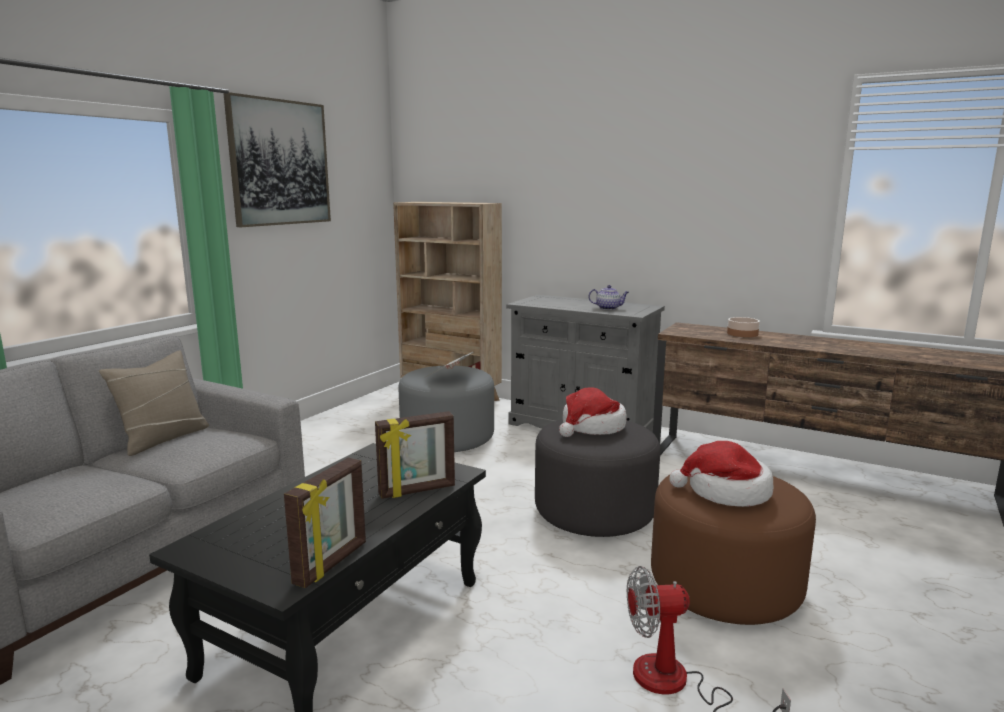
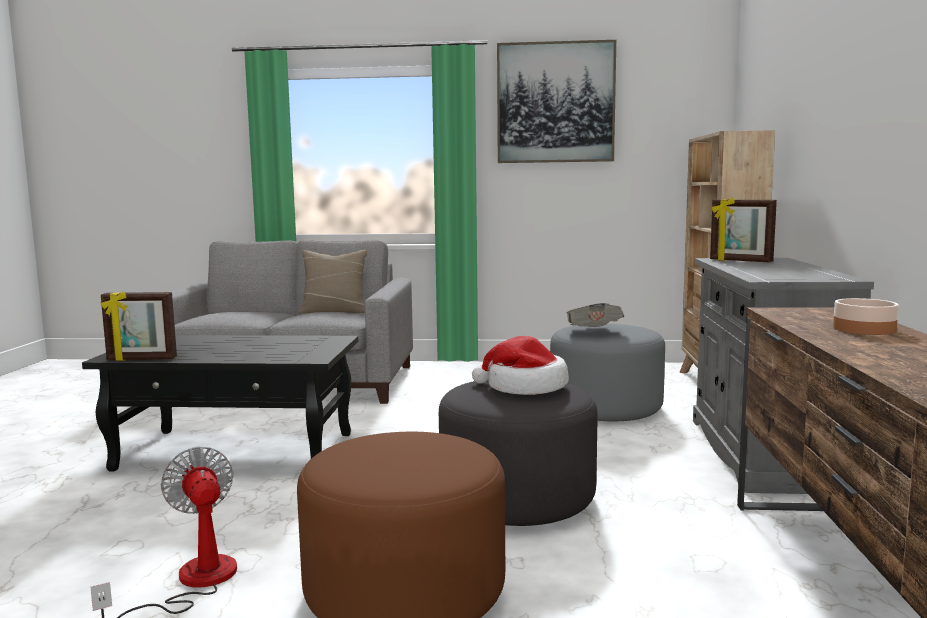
camera: 65 degrees right, 5 degrees down
picture frame [375,411,455,499] -> picture frame moved to [710,197,777,262]
teapot [589,285,629,310] -> none
hat [670,441,773,507] -> none

